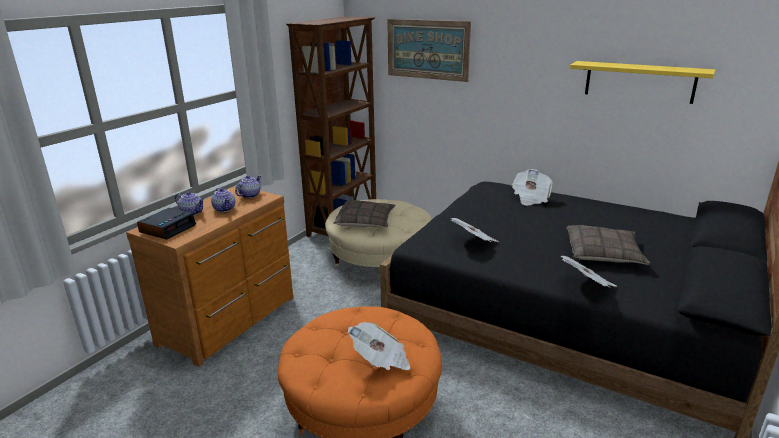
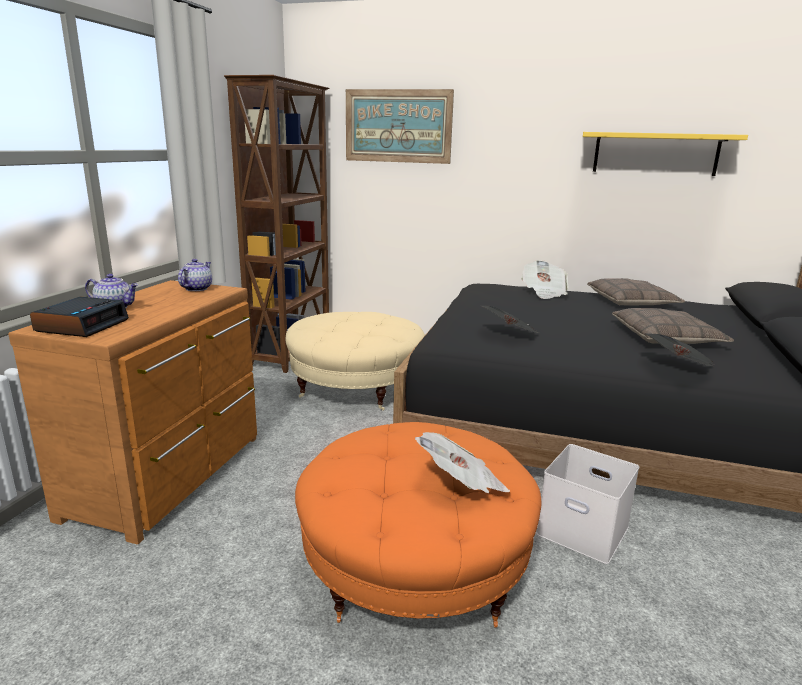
camera: 15 degrees left, 5 degrees down
teapot [211,188,235,212] -> none
pillow [333,200,395,228] -> pillow moved to [587,278,685,306]
none -> white storage box [536,444,639,564]

